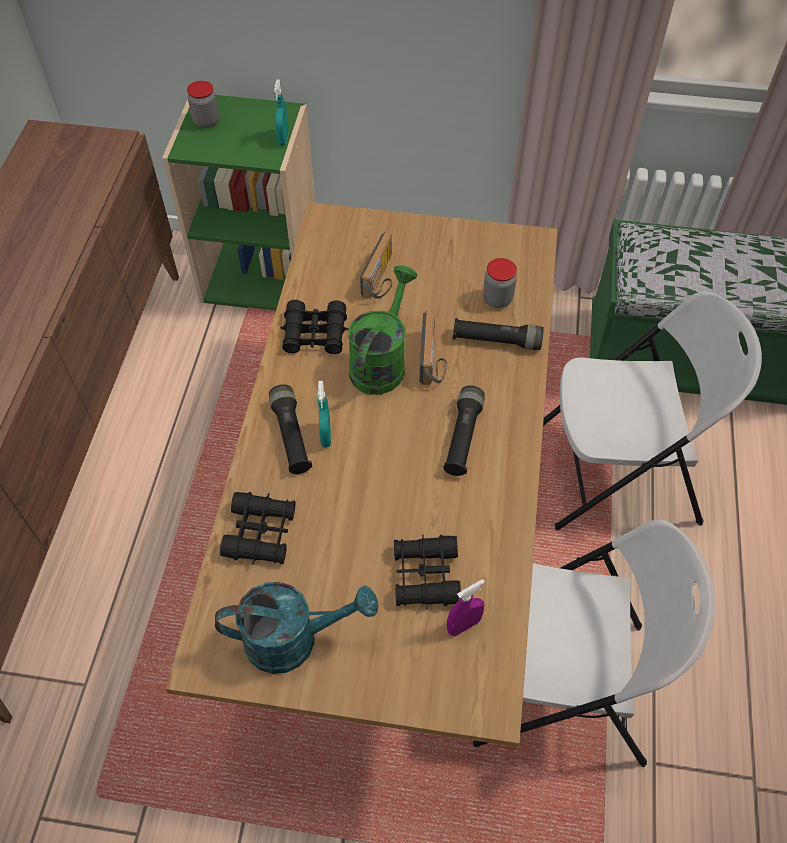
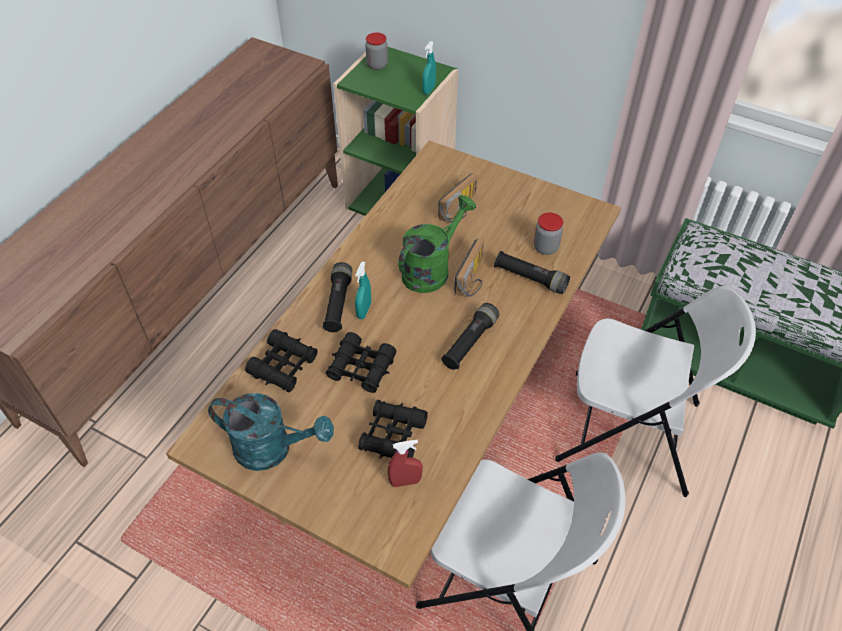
camera: 20 degrees right, 5 degrees down
black binoculars [280,300,348,354] -> black binoculars moved to [326,332,396,393]
purple spray bottle [447,579,485,636] -> red spray bottle [388,440,423,487]

